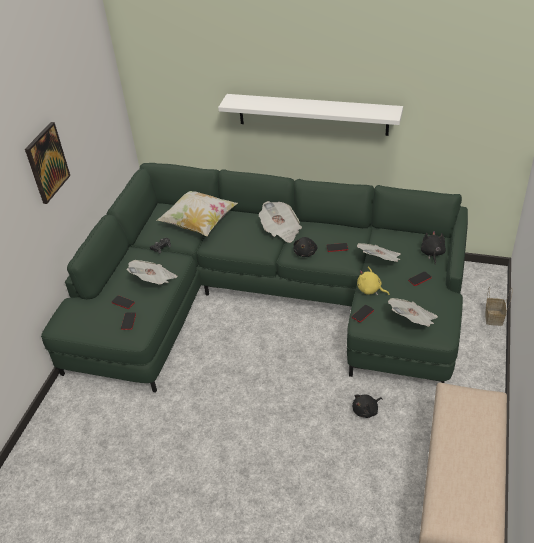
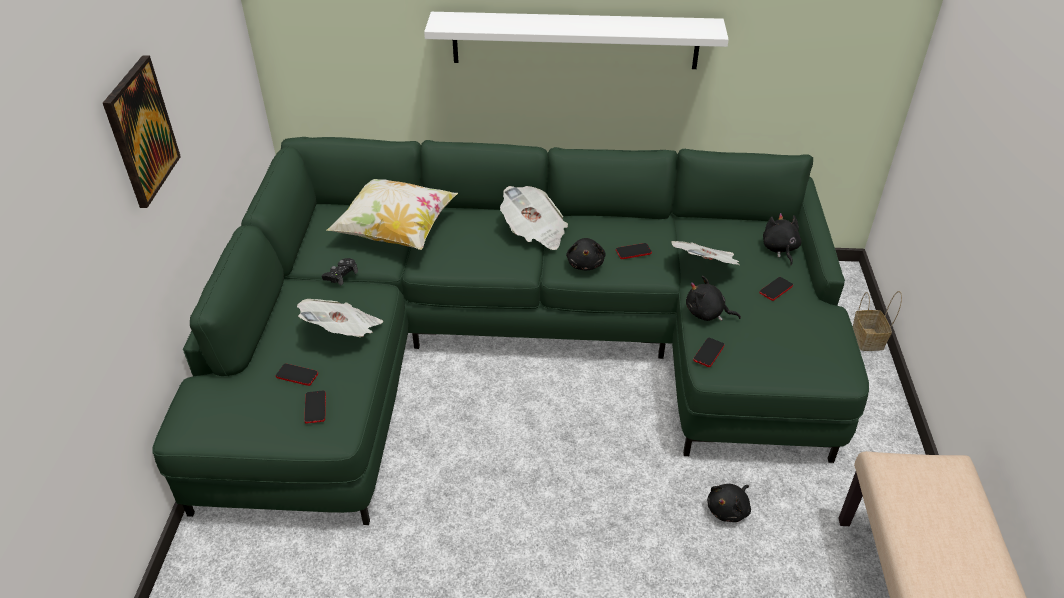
camera: 15 degrees left, 0 degrees up
yellow plush toy [357,267,390,295] -> black plush toy [686,276,741,321]
newspaper [388,298,438,327] -> none

